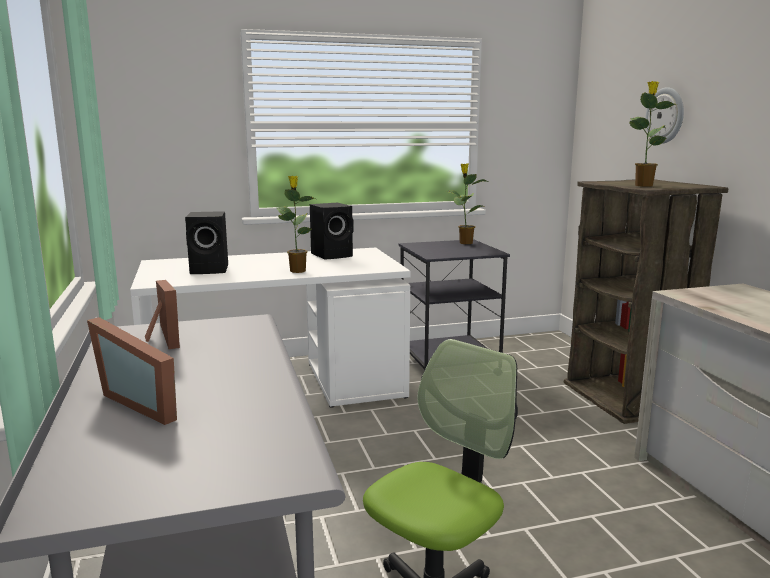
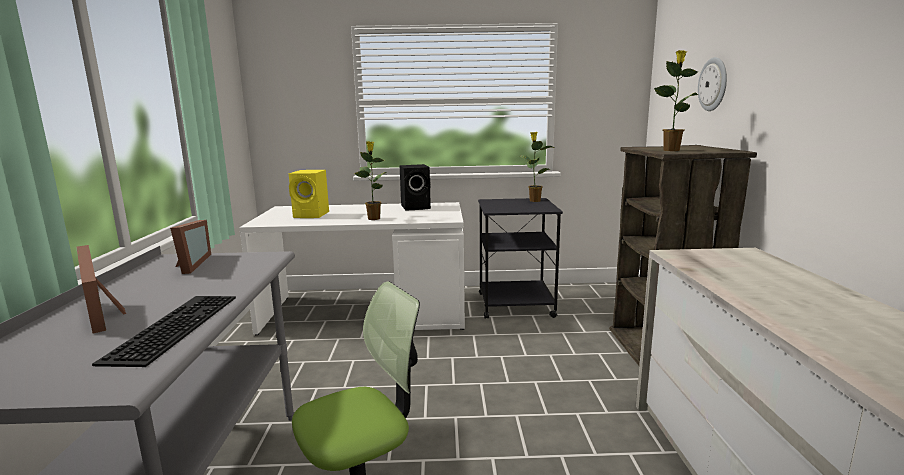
camera: 15 degrees right, 0 degrees up
black speaker [185,211,228,274] -> yellow speaker [289,170,329,218]
none -> keyboard [92,296,236,367]

